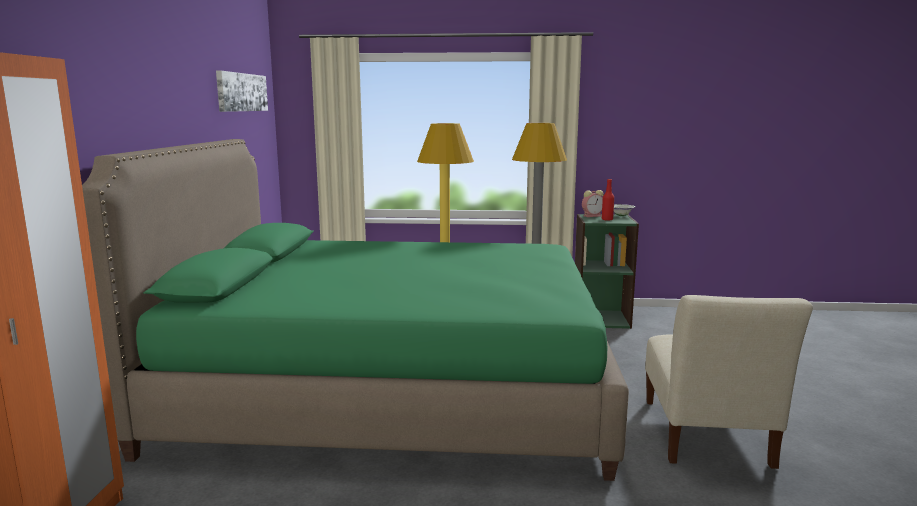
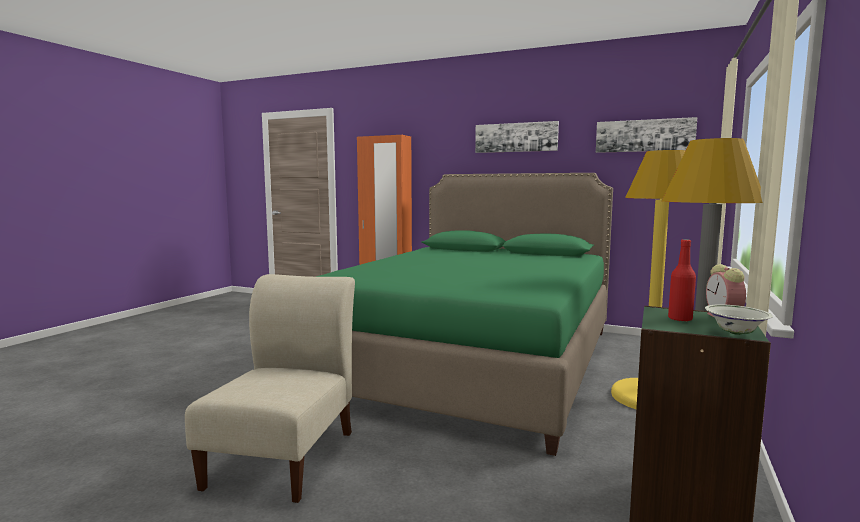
camera: 110 degrees right, 5 degrees down
beige chair [645,295,813,469] -> beige chair turned 75 degrees clockwise [185,274,355,503]
none -> picture [475,121,559,153]

